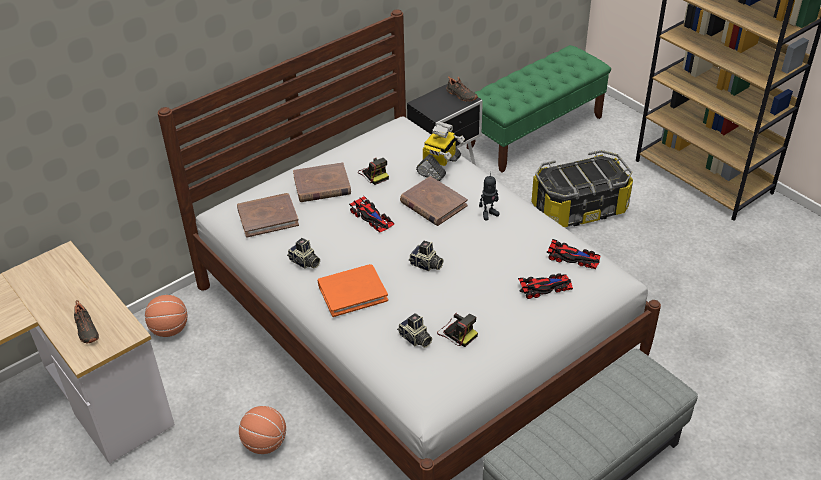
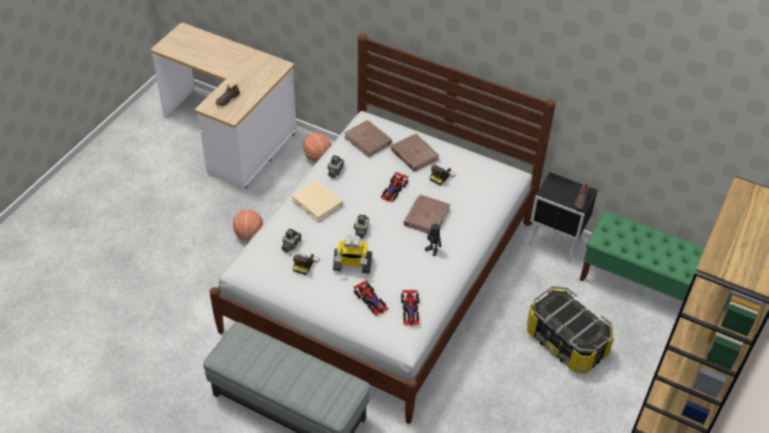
camera: 65 degrees right, 5 degrees up
orange book [318,264,388,317] -> beige book [292,180,343,222]
toy robot [416,122,465,181] -> toy robot moved to [333,235,372,274]

